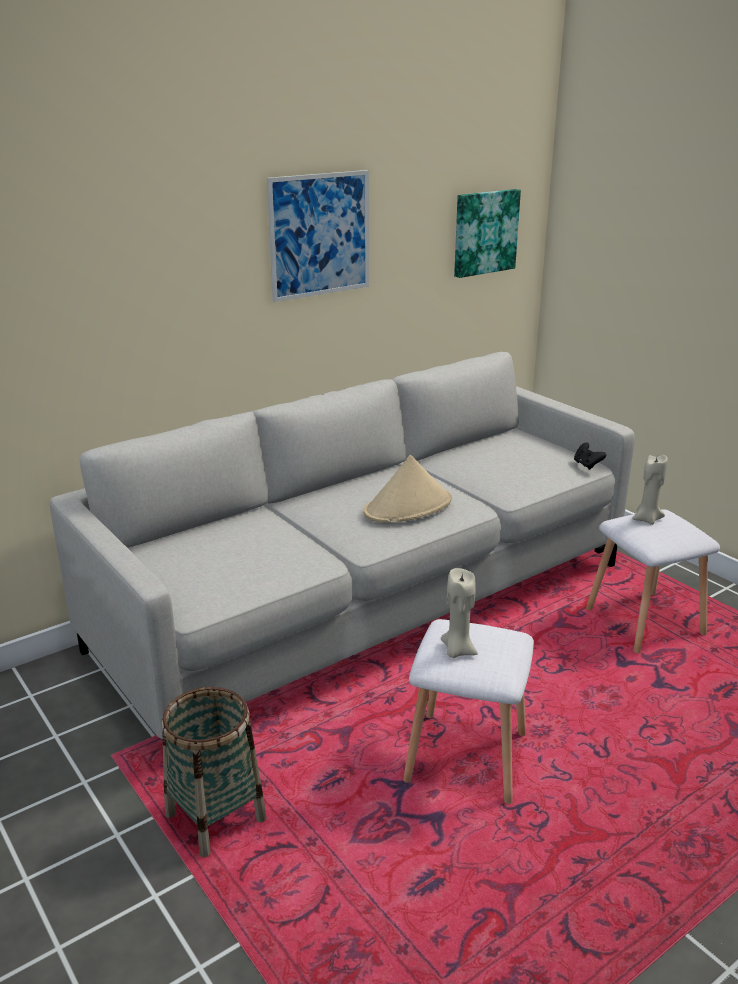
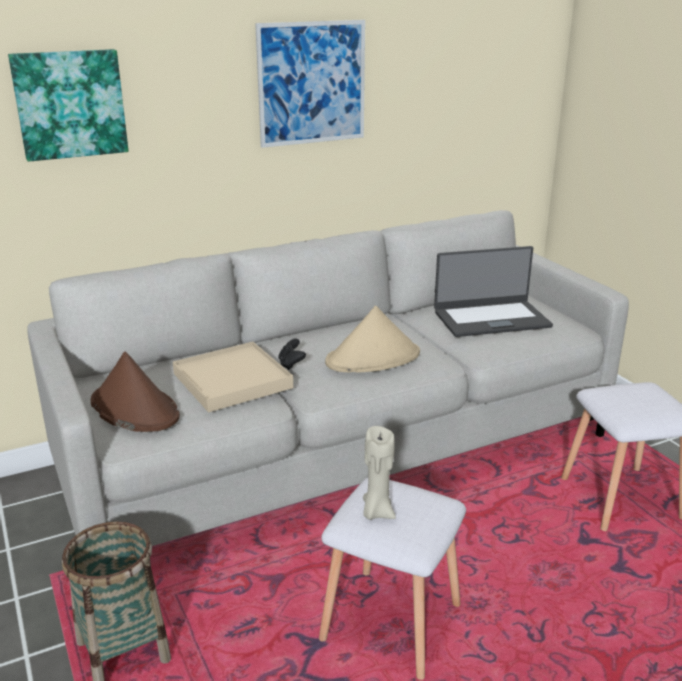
camera: 10 degrees right, 0 degrees up
picture [454,189,521,278] -> picture moved to [8,49,129,162]
black game controller [574,443,606,470] -> black game controller moved to [278,338,306,370]
beige candle [632,455,668,525] -> none
none -> brown hat [91,352,180,432]
none -> beige tray [173,342,293,413]
none -> laptop [434,246,553,337]

